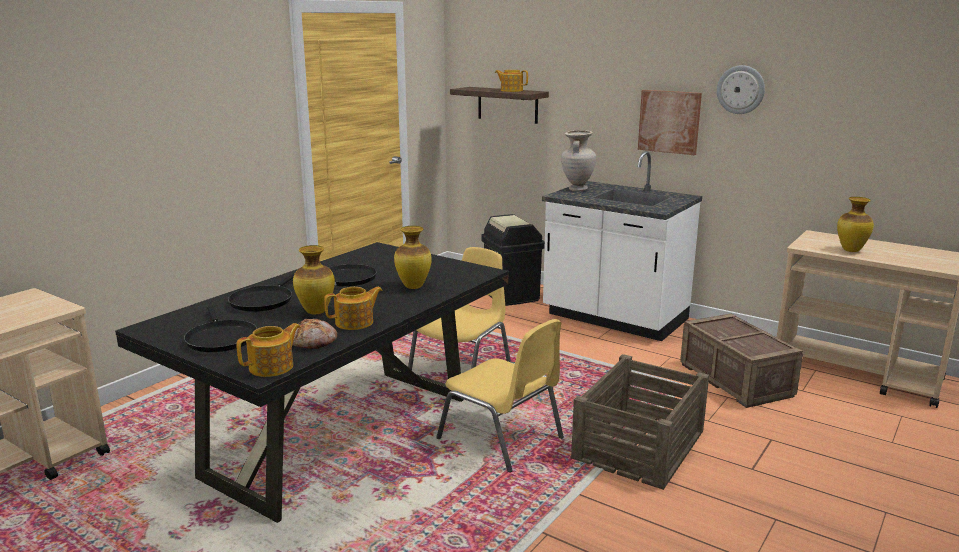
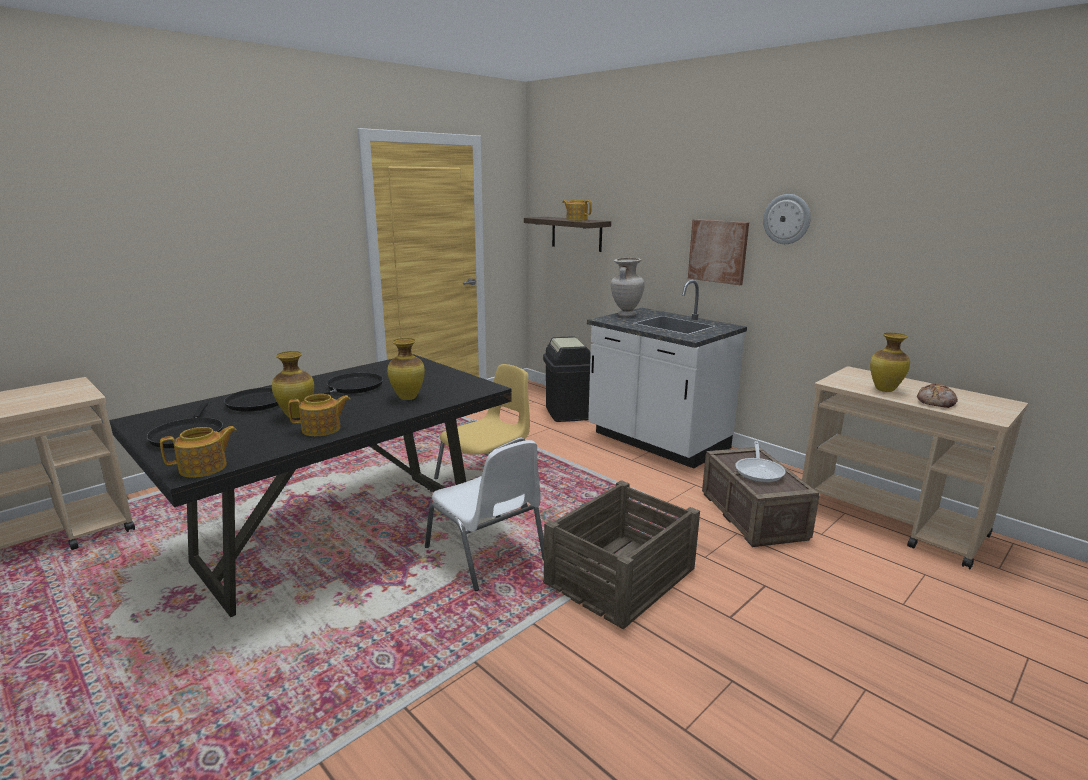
camera: 10 degrees right, 0 degrees up
bread [293,319,337,349] -> bread moved to [917,383,958,408]
yellow chair [436,319,564,472] -> white chair [425,440,544,591]
none -> frying pan [735,441,786,482]

